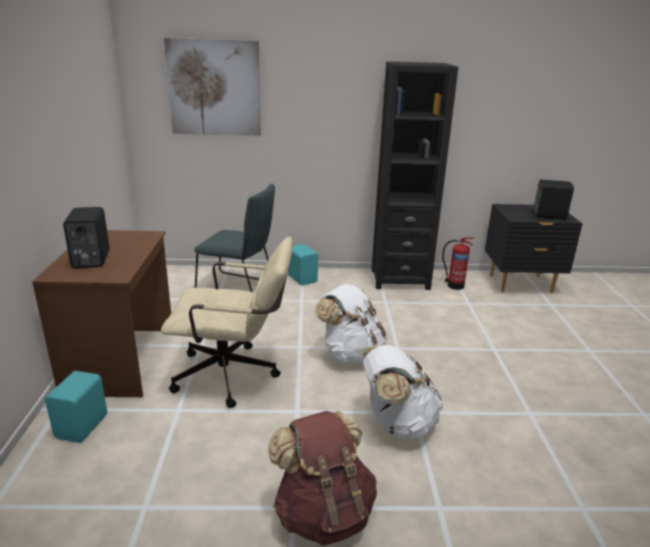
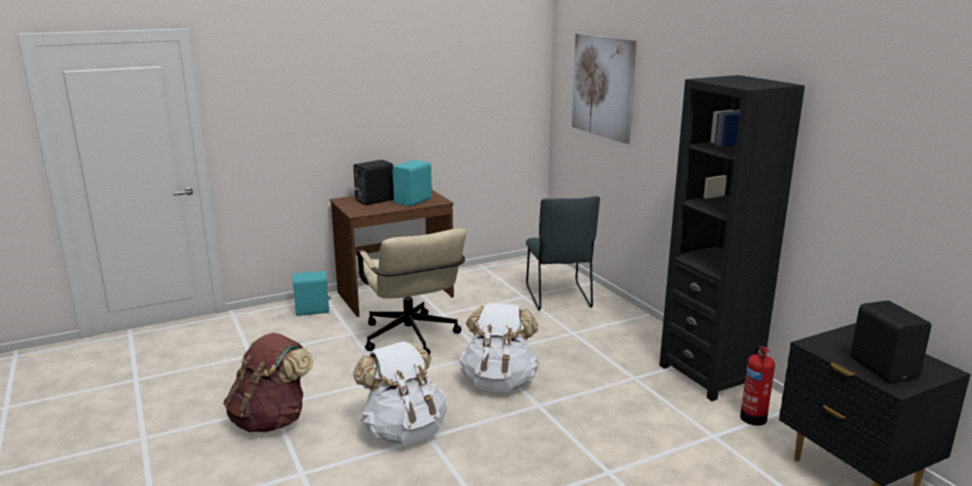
camera: 65 degrees right, 5 degrees down
turquoise speaker [288,244,318,285] -> turquoise speaker moved to [392,160,432,206]

